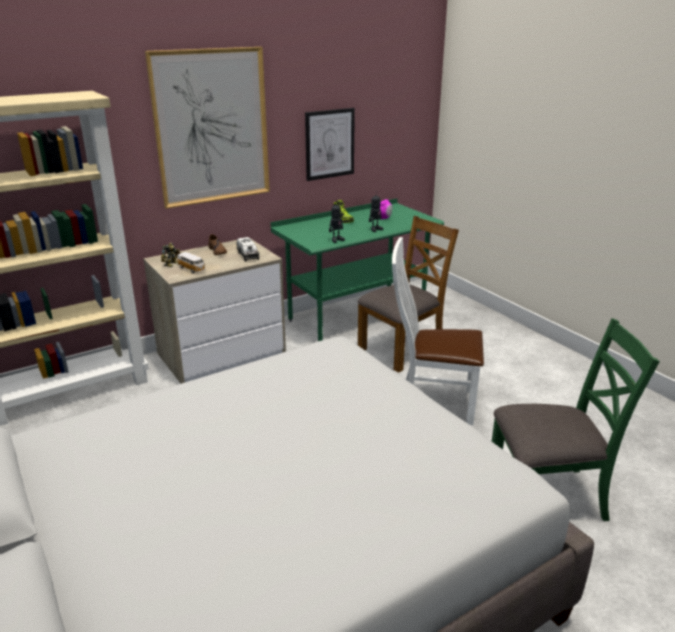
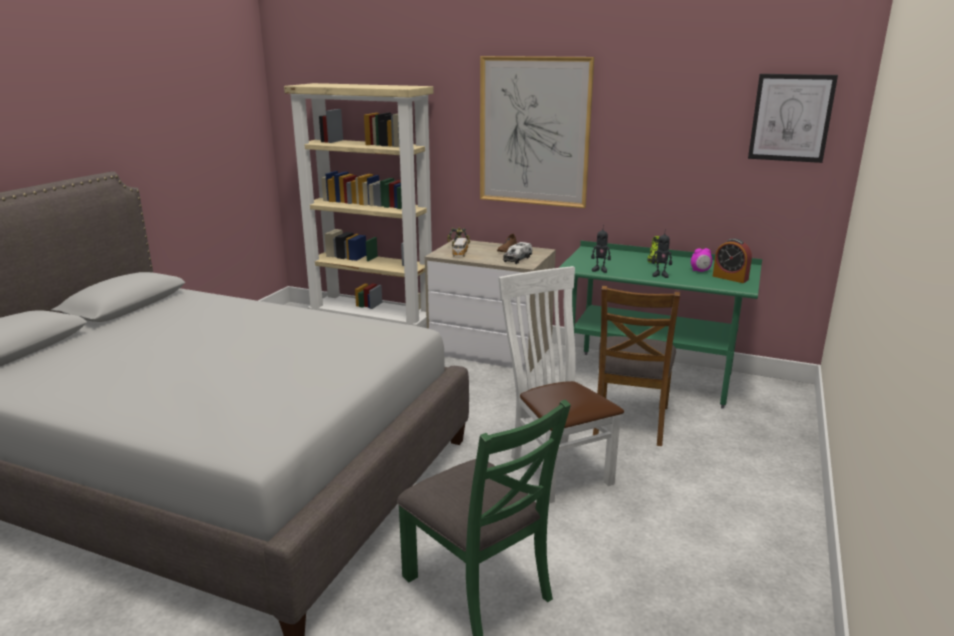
camera: 55 degrees right, 5 degrees down
picture [305,108,355,181] -> picture moved to [748,74,838,163]
brown chair [358,216,459,373] -> brown chair turned 90 degrees clockwise [593,286,680,446]
none -> alarm clock [713,238,752,283]

